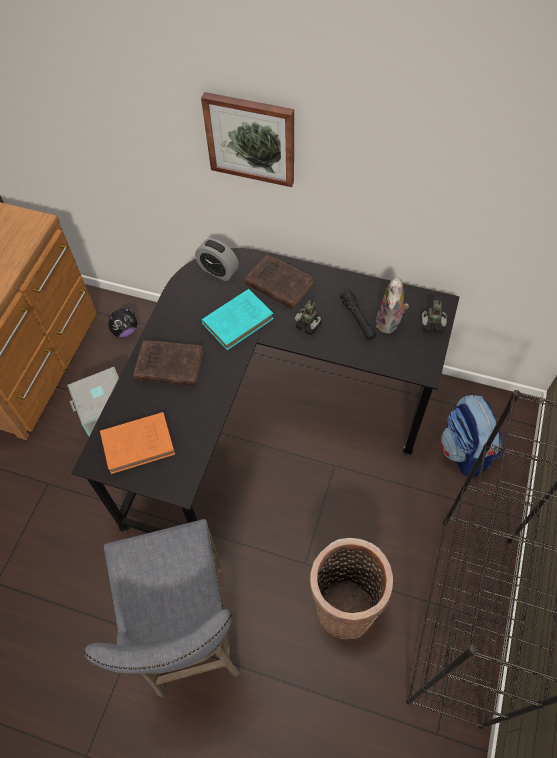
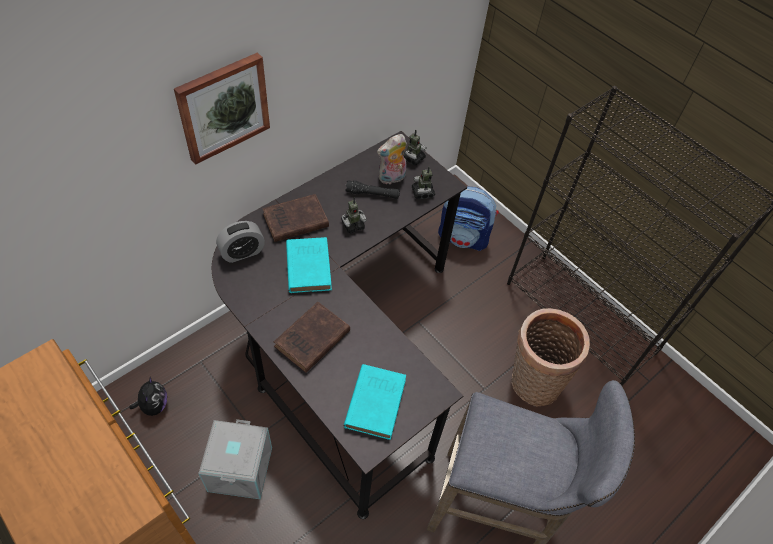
camera: 65 degrees left, 5 degrees down
orange book [100,412,175,474] -> turquoise book [344,364,406,440]
plush toy [376,277,409,334] -> plush toy turned 105 degrees clockwise [377,134,407,184]
none -> toy robot [412,167,435,199]

